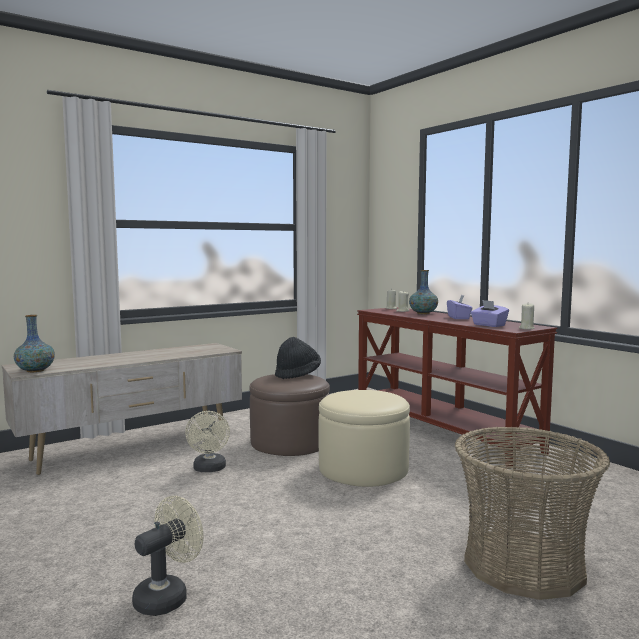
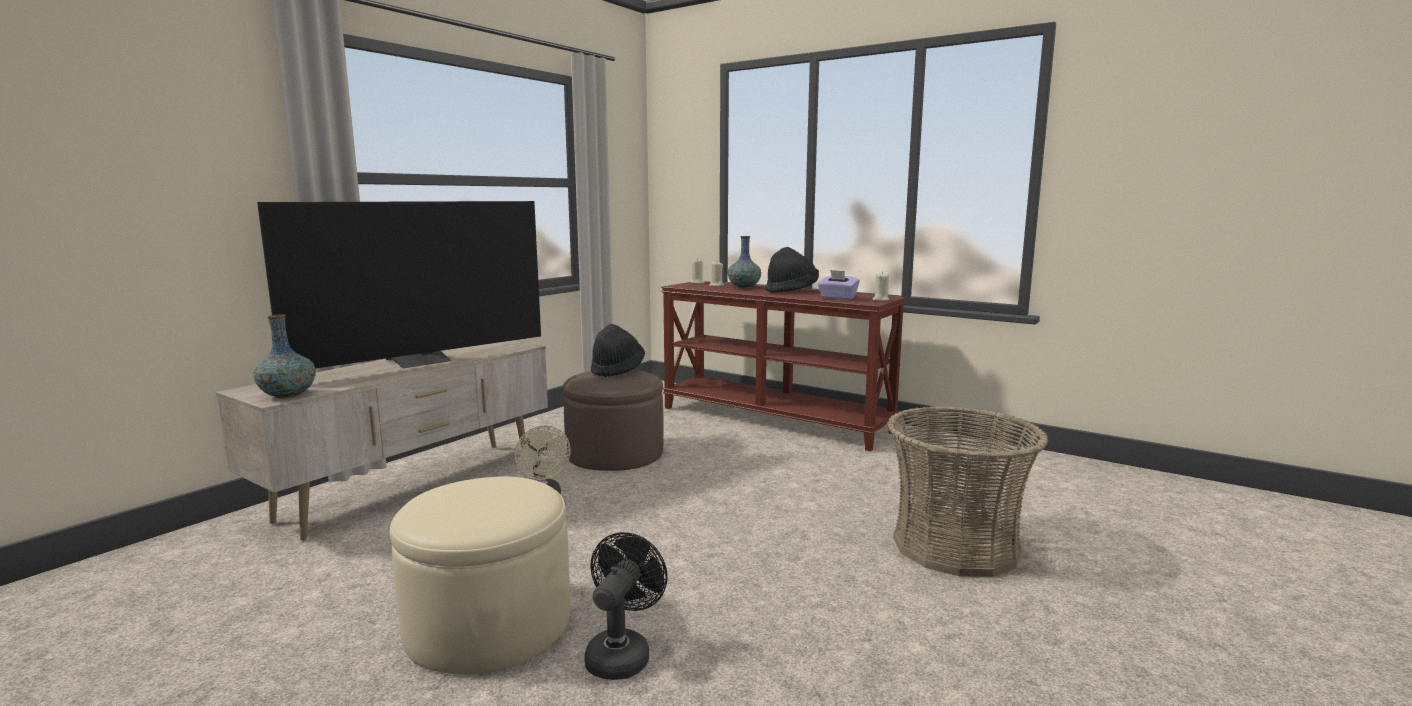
camera: 20 degrees left, 5 degrees up
beige fan [132,496,203,616] -> black fan [584,532,668,680]
beige ottoman [318,390,410,487] -> beige ottoman moved to [390,476,570,675]
purple tissue box [447,295,473,319] -> black hat [765,247,819,293]
none -> television [257,201,541,369]

